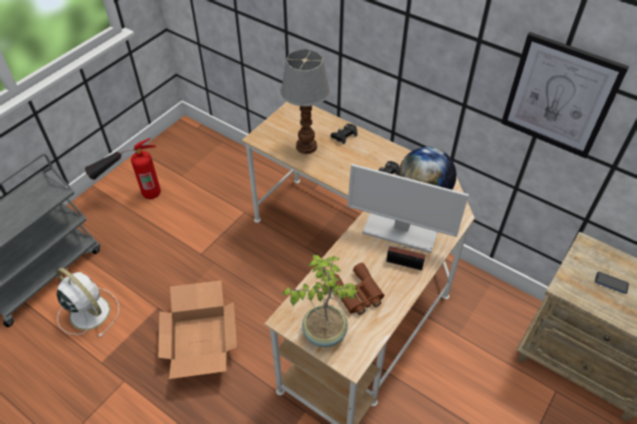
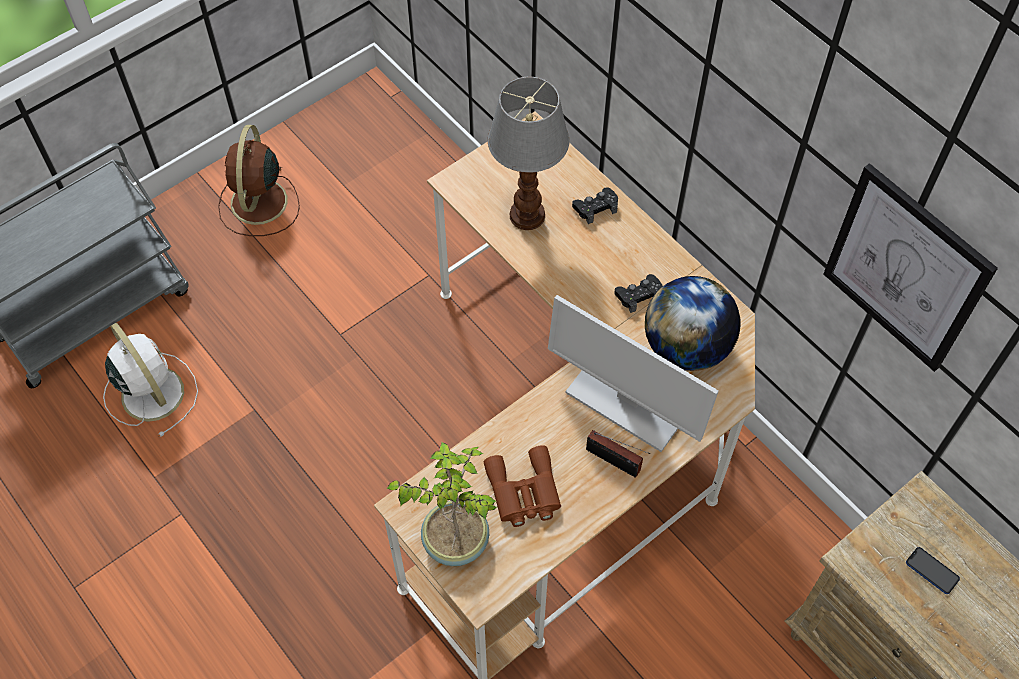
camera: 15 degrees right, 10 degrees up
fire extinguisher [85,138,161,199] -> brown fan [218,125,300,236]
cardboard box [158,280,237,379] -> none

